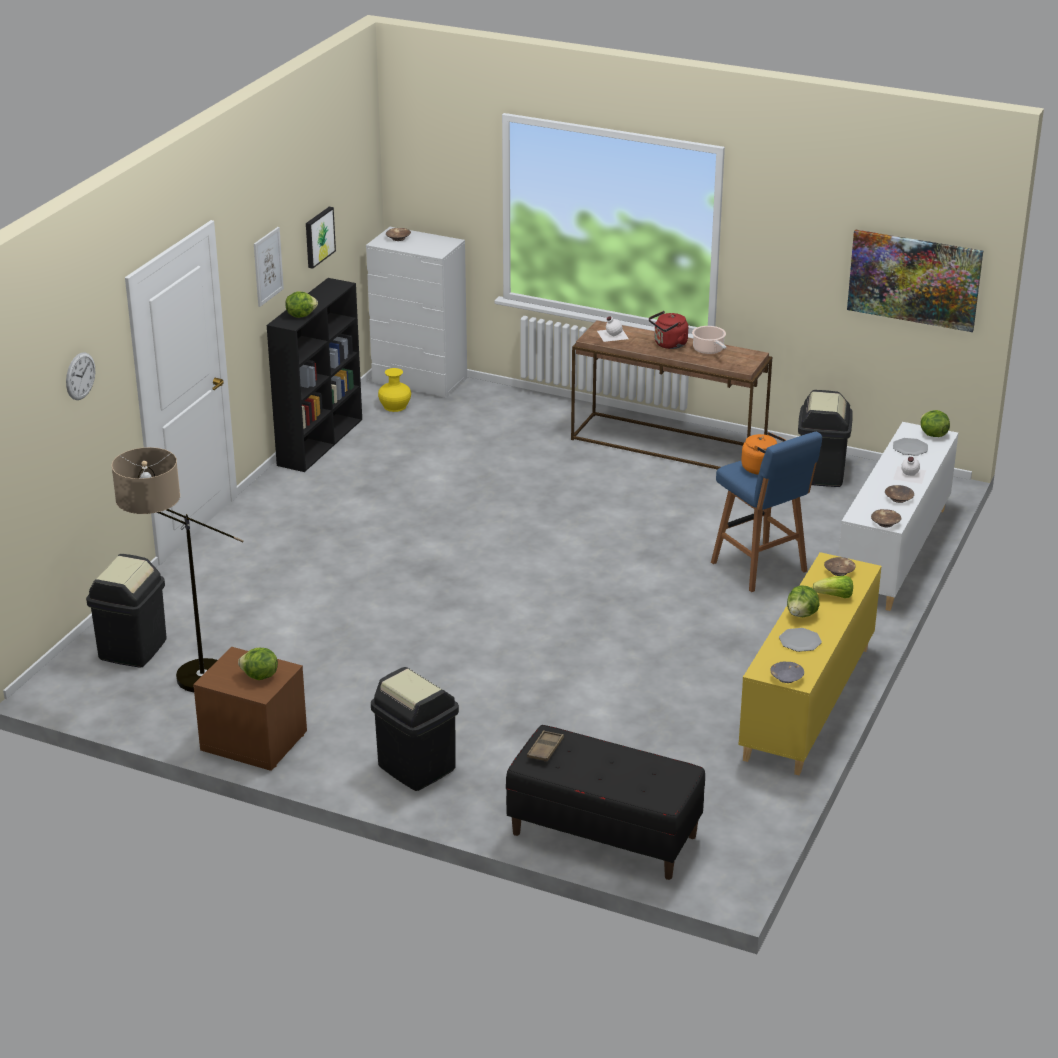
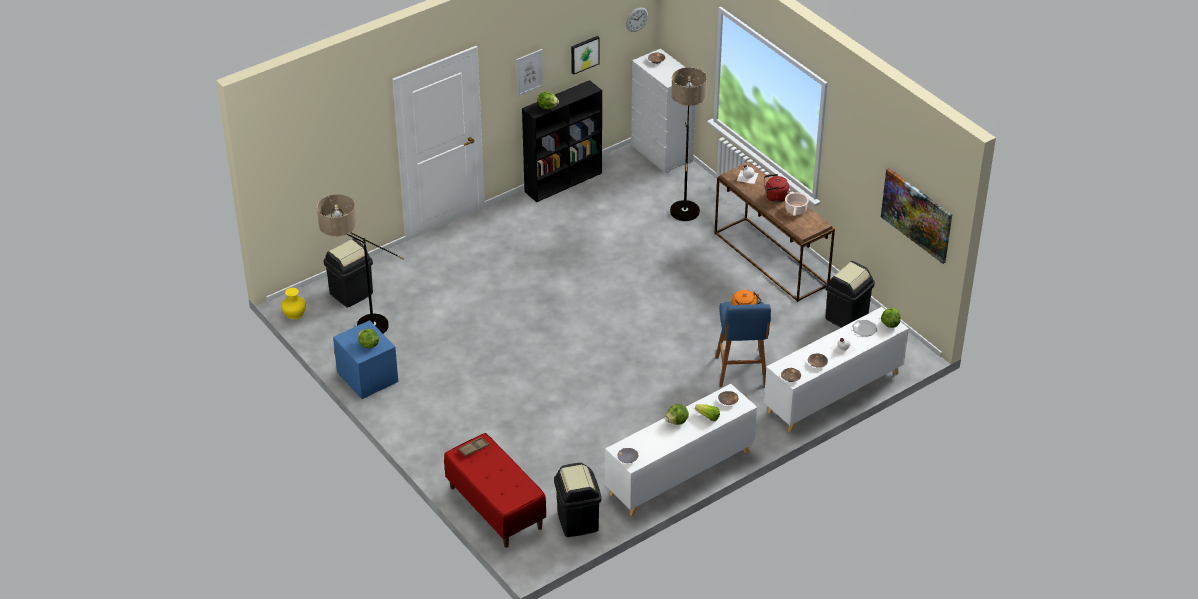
camera: 30 degrees right, 10 degrees up
wall clock [66,352,95,400] -> wall clock moved to [626,7,648,32]
brown nightstand [193,647,307,771] -> blue nightstand [333,320,398,399]
black trash can [371,667,459,791] -> black trash can moved to [554,463,601,537]
yellow vase [378,368,411,412] -> yellow vase moved to [281,288,306,319]
black bench [506,725,705,880] -> red bench [444,433,546,548]
yellow cabinet [738,552,882,776] -> white cabinet [605,384,757,517]
plate [779,628,822,652] -> none
none -> floor lamp [670,67,707,221]

